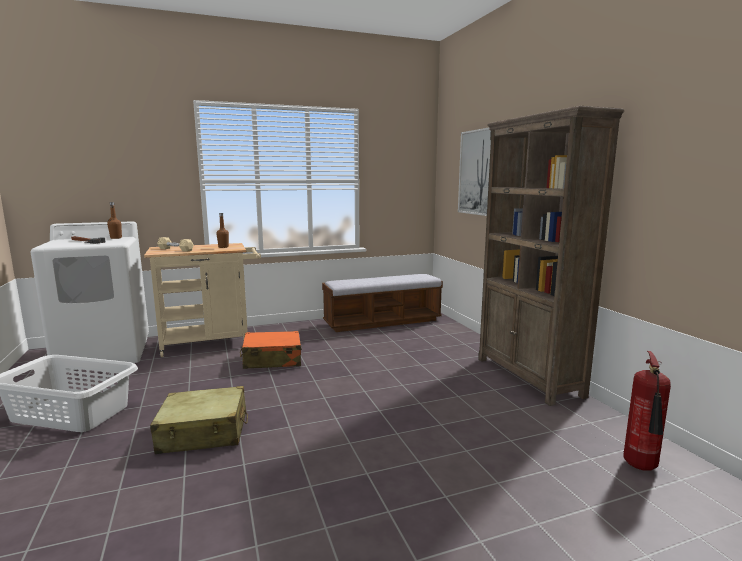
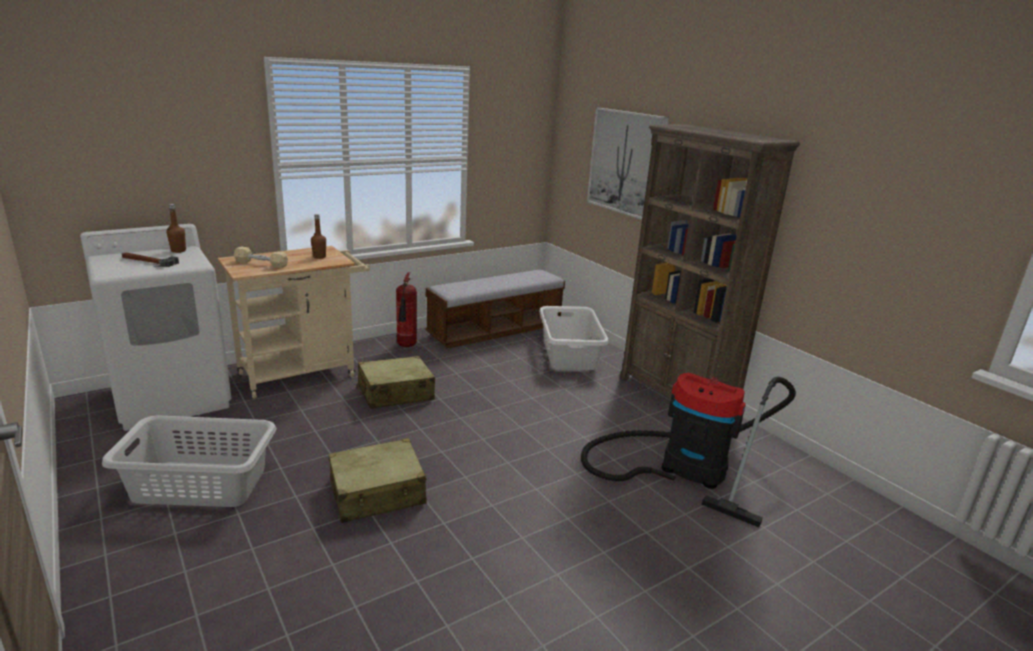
camera: 15 degrees left, 10 degrees up
orange suitcase [240,331,302,369] -> beige suitcase [357,356,435,409]
fire extinguisher [623,351,671,470] -> fire extinguisher moved to [396,272,417,347]
none -> white laundry basket [539,306,609,370]
none -> vacuum cleaner [581,373,796,527]

